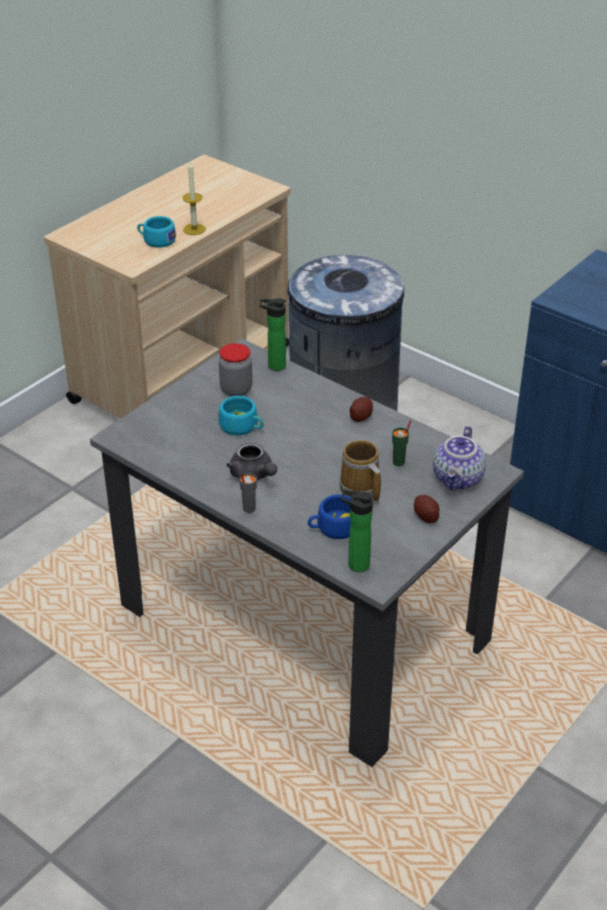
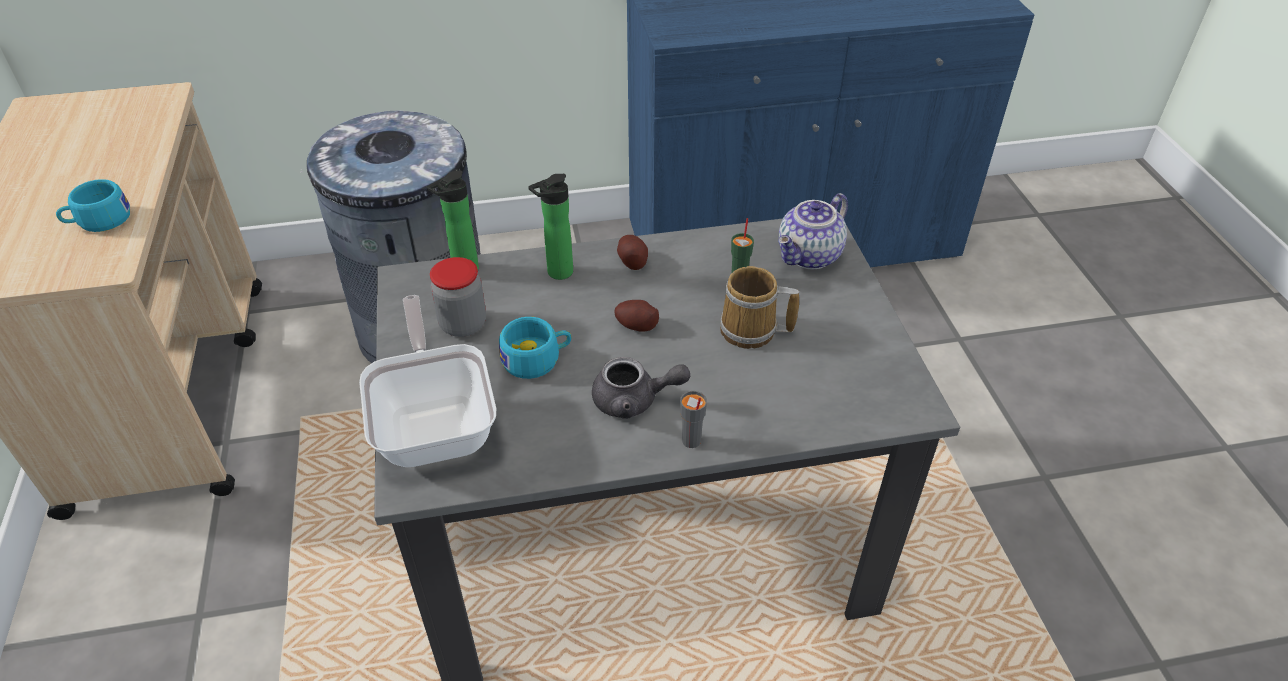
camera: 50 degrees left, 5 degrees up
candle [183,161,206,235] -> none
blue cup [308,494,351,539] -> none
bottle [341,490,374,572] -> bottle moved to [528,174,573,280]
potato [414,495,439,523] -> potato moved to [614,300,659,332]
teapot [433,426,486,491] -> teapot turned 75 degrees clockwise [778,193,848,269]
none -> frying pan [359,295,496,467]

